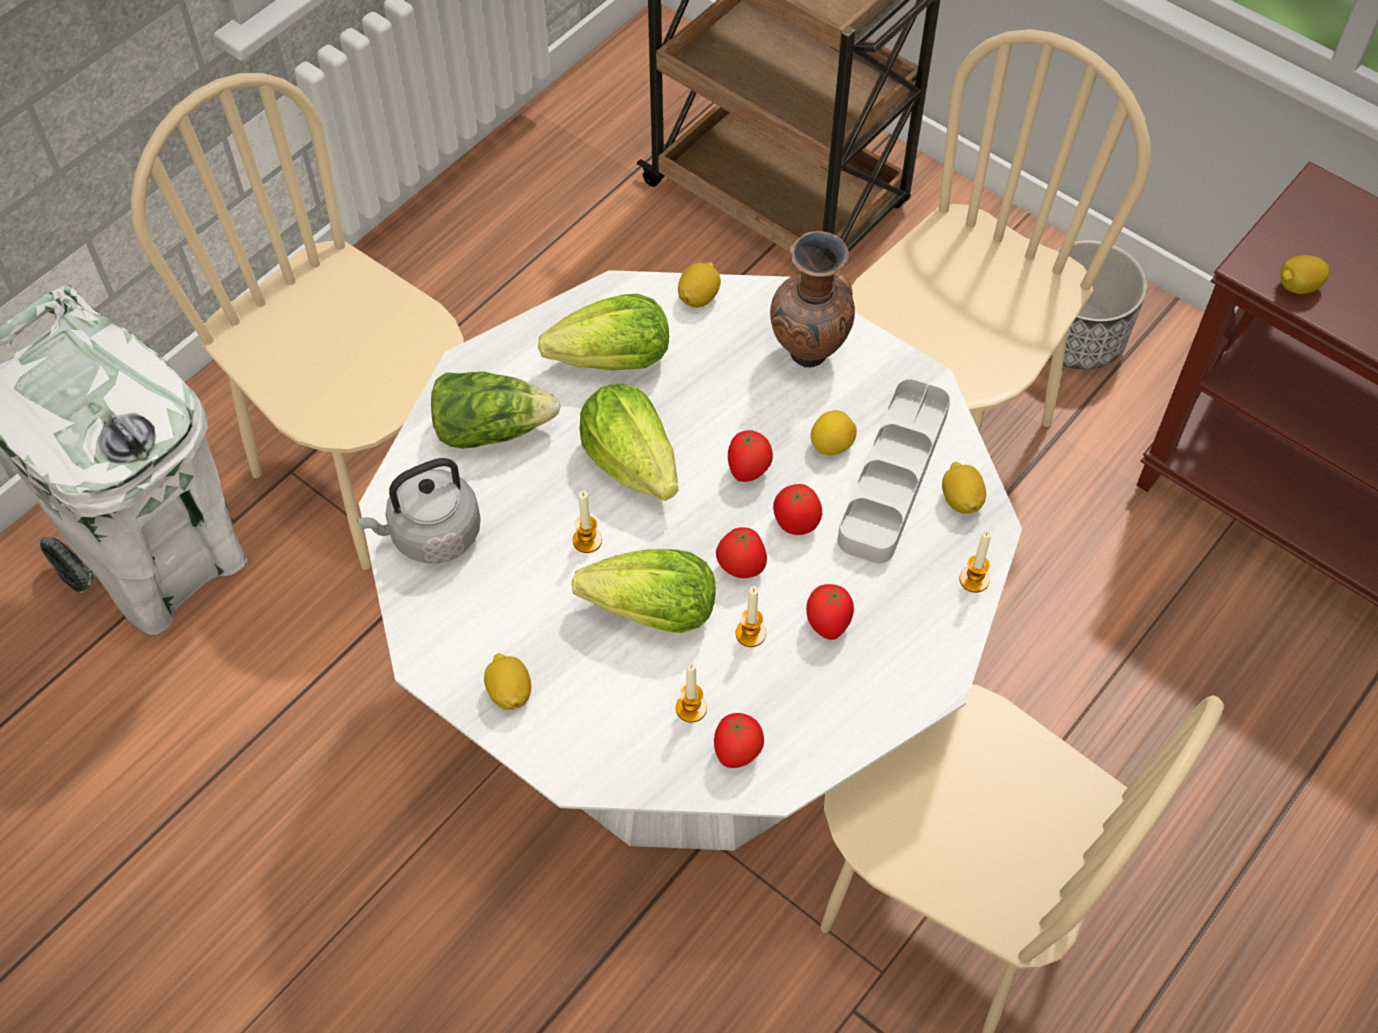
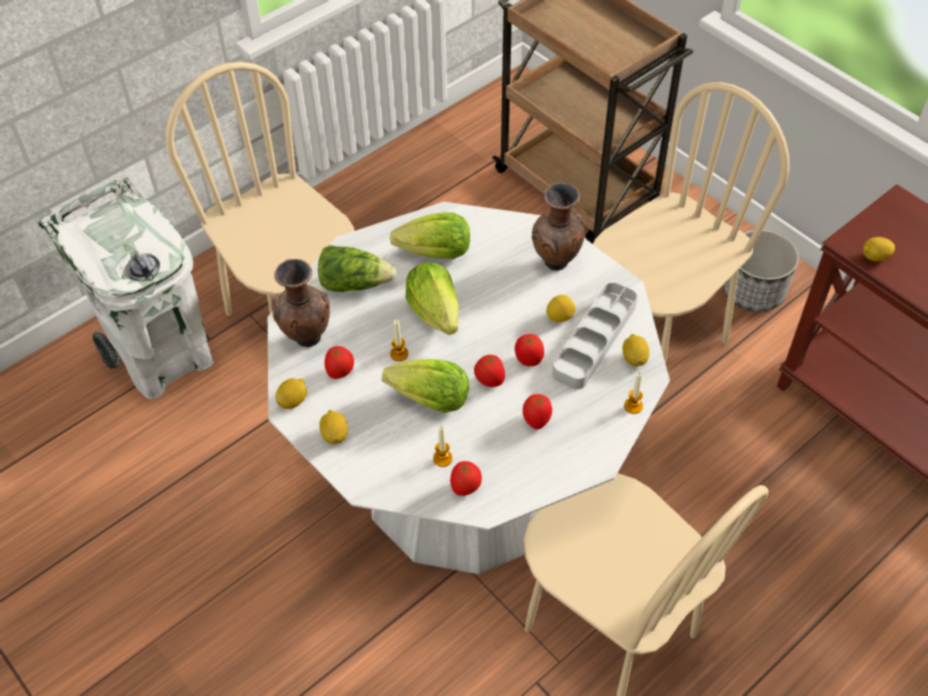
camera: 10 degrees right, 5 degrees down
grey kettle [357,458,481,563] -> brown vase [271,259,330,347]
lemon [678,262,721,308] -> lemon moved to [276,378,307,409]
tomato [728,429,773,482] -> tomato moved to [325,346,354,379]
candle [736,586,766,647] -> none

